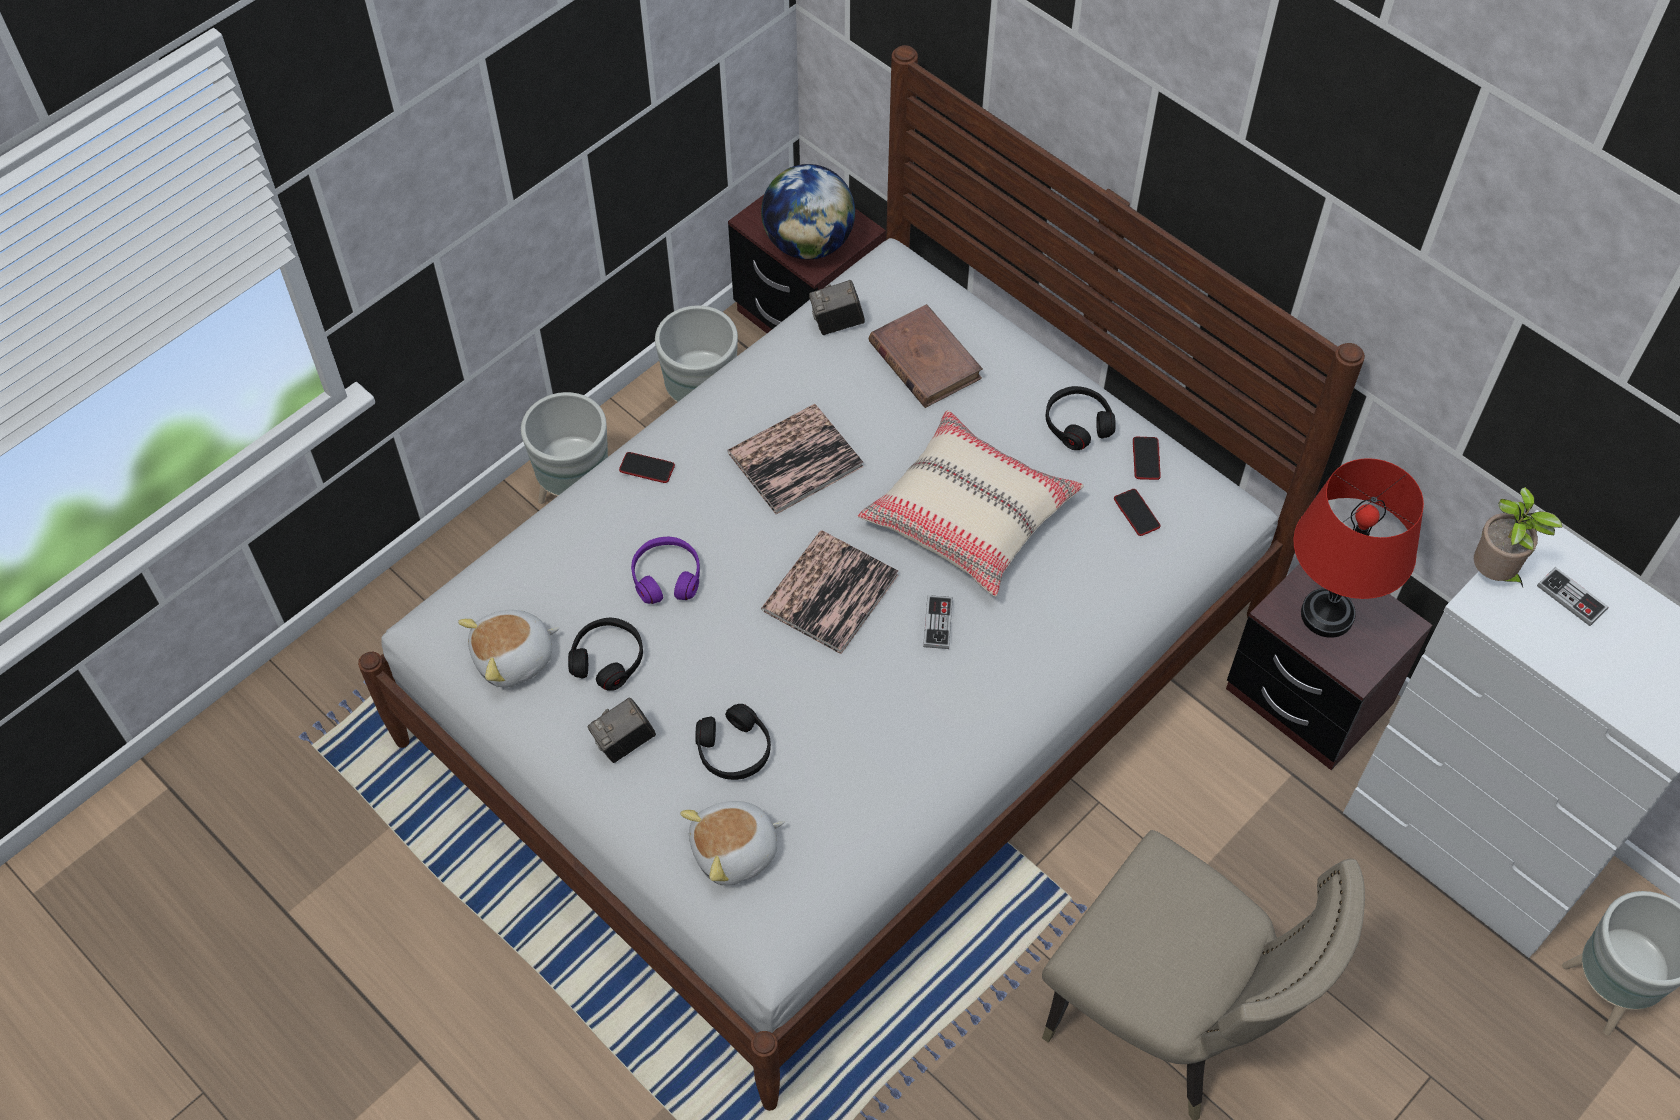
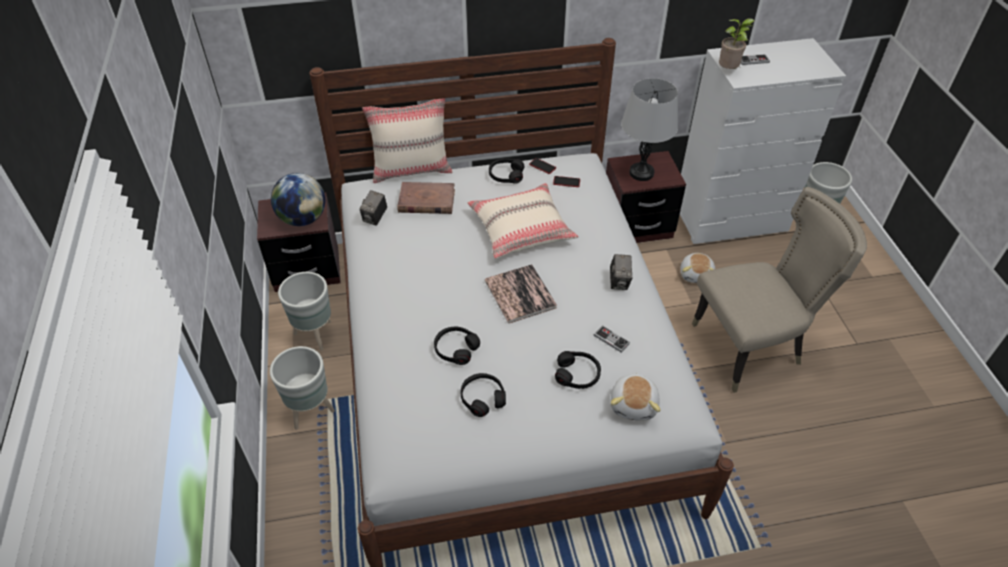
camera: 55 degrees left, 10 degrees down
plush toy [458,610,559,687] -> plush toy moved to [680,253,715,283]
camera [587,698,656,763] -> camera moved to [610,254,633,290]
phone [619,452,675,483] -> none
purple headphones [631,537,700,604] -> black headphones [434,327,480,365]
book [727,404,864,514] -> none
game controller [923,595,953,649] -> game controller moved to [594,325,630,353]
red table lamp [1294,458,1424,638] -> grey table lamp [621,78,678,181]
none -> beige pillow [362,98,453,183]

